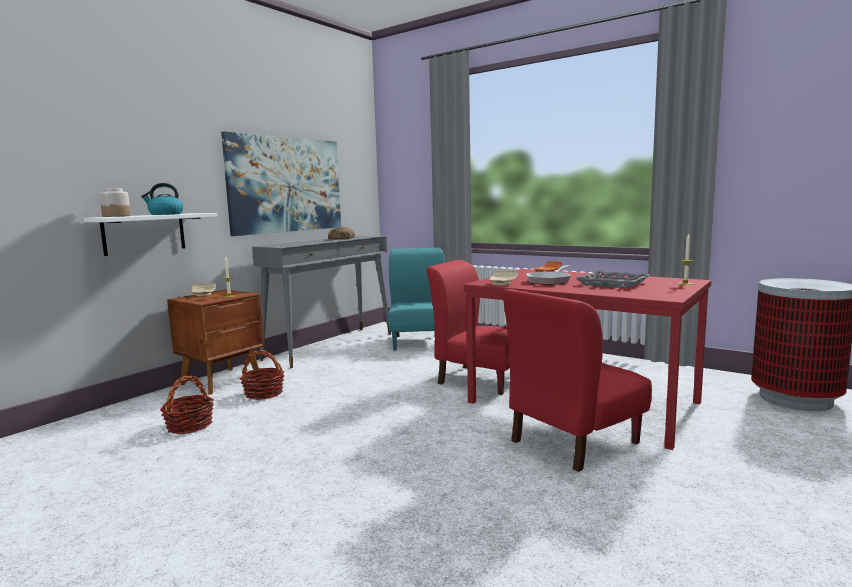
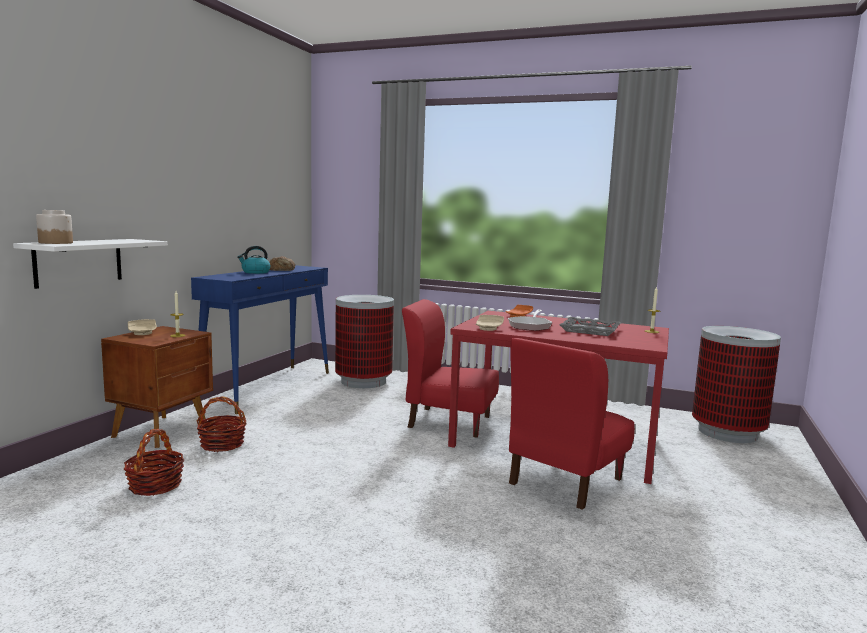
camera: 15 degrees left, 0 degrees up
kettle [141,183,183,215] -> kettle moved to [237,246,271,274]
picture [221,131,341,236] -> none
grey console table [252,236,391,368] -> blue console table [191,265,329,414]
turquoise chair [388,248,444,351] -> trash can [335,295,394,388]

